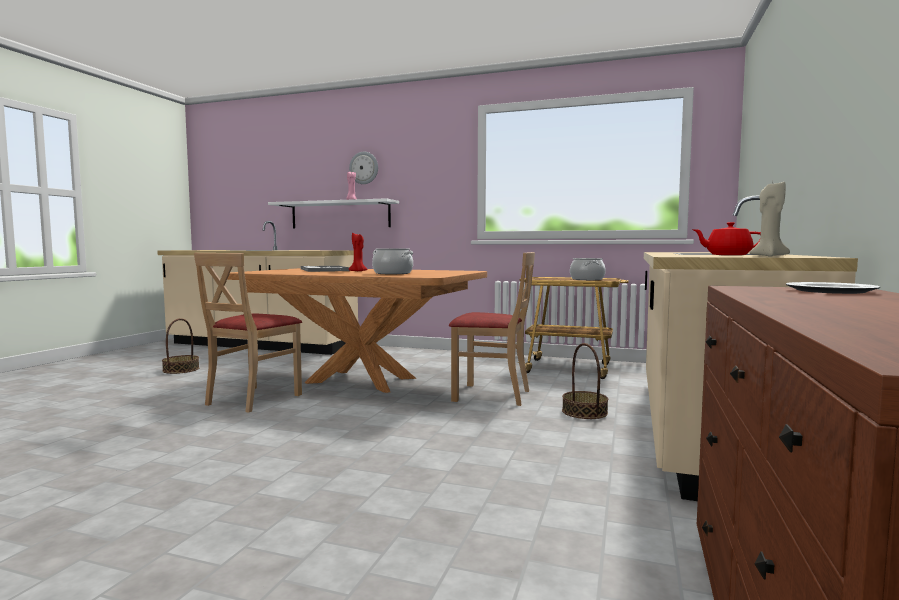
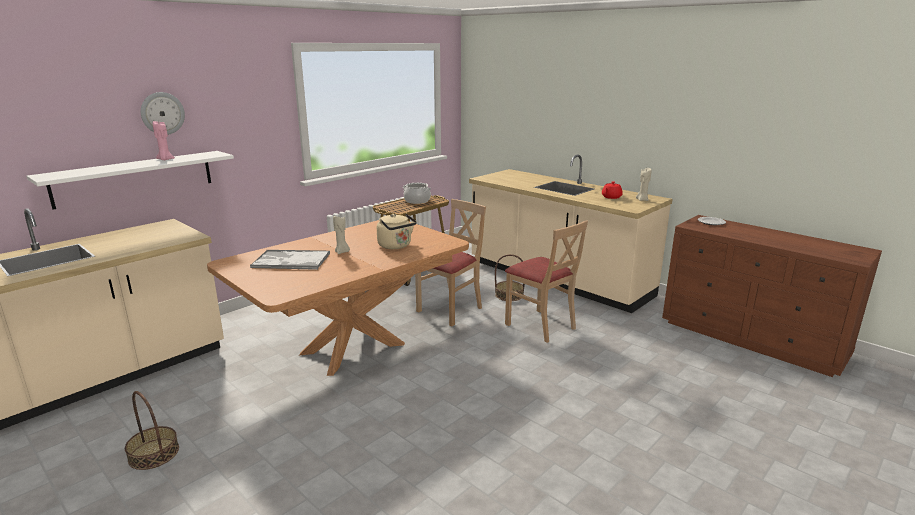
camera: 65 degrees left, 15 degrees up
beige chair [194,253,302,413] -> beige chair moved to [505,220,588,343]
red candle [349,233,368,271] -> beige candle [333,216,350,254]
cooking pot [372,249,413,274] -> beige kettle [377,214,417,249]

